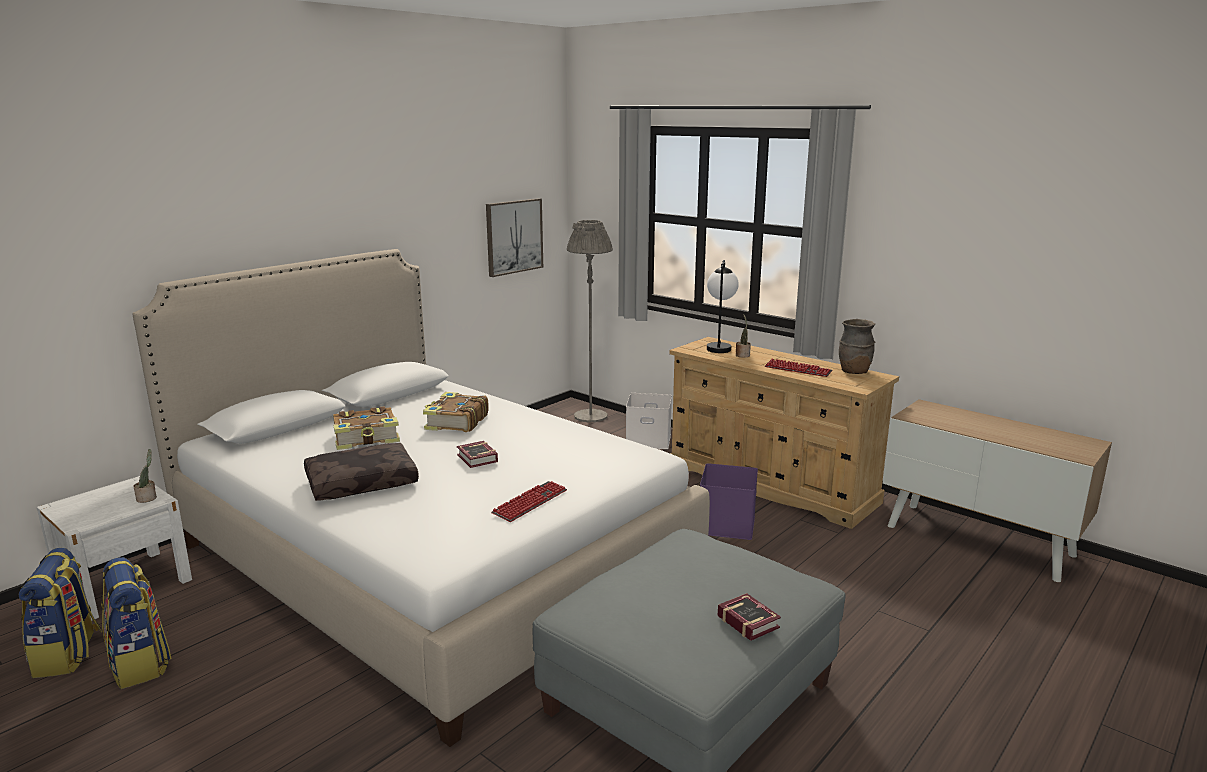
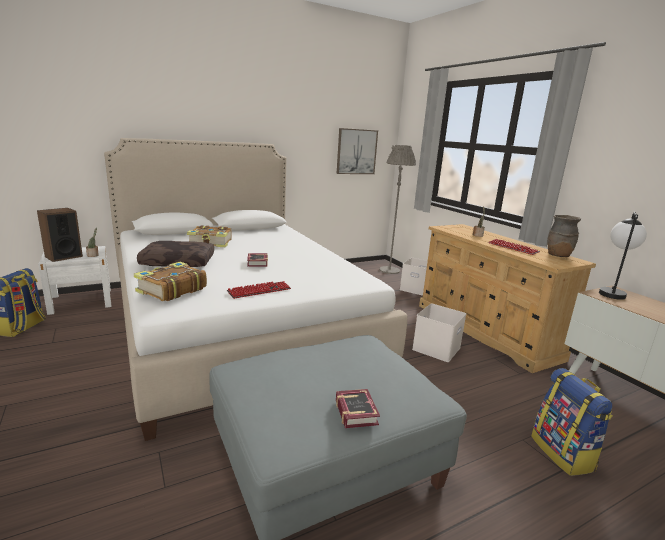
camera: 20 degrees right, 0 degrees up
backpack [101,557,171,689] -> backpack moved to [531,368,613,476]
book [423,392,489,432] -> book moved to [134,262,207,301]
purple storage box [700,463,758,540] -> white storage box [412,303,466,362]
table lamp [707,260,739,353] -> table lamp moved to [599,212,647,300]
none -> speaker [37,208,83,262]

